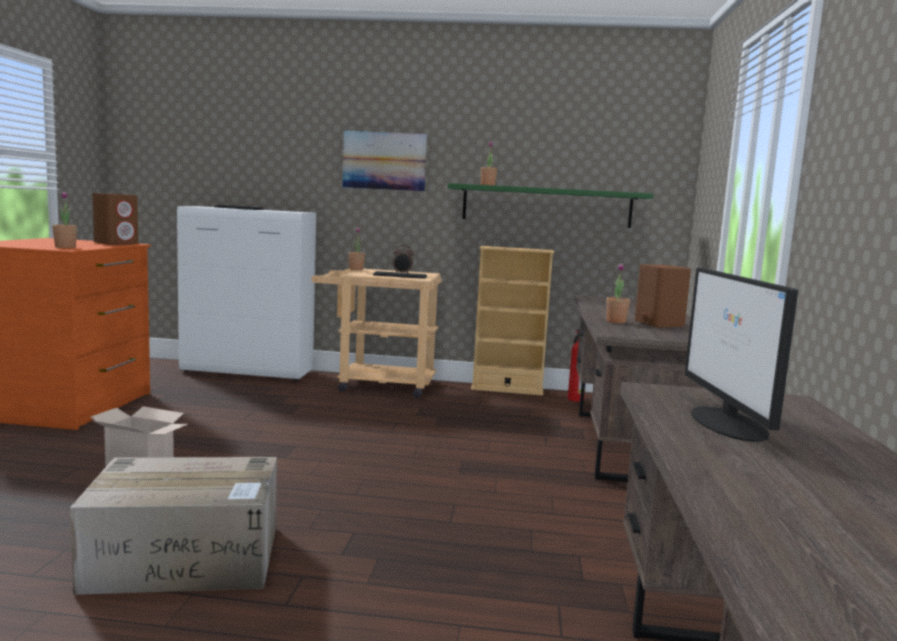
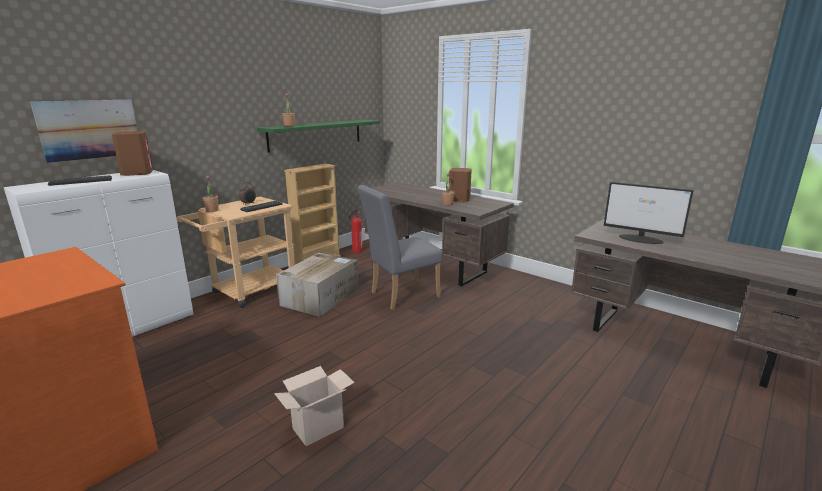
camera: 55 degrees left, 10 degrees up
potted plant [52,192,77,248] -> none
cardboard box [70,457,277,595] -> cardboard box moved to [276,253,358,316]
brown speaker [92,193,138,245] -> brown speaker moved to [112,131,153,176]
picture [342,131,427,192] -> picture moved to [30,100,138,163]
none -> grey chair [357,185,442,310]

